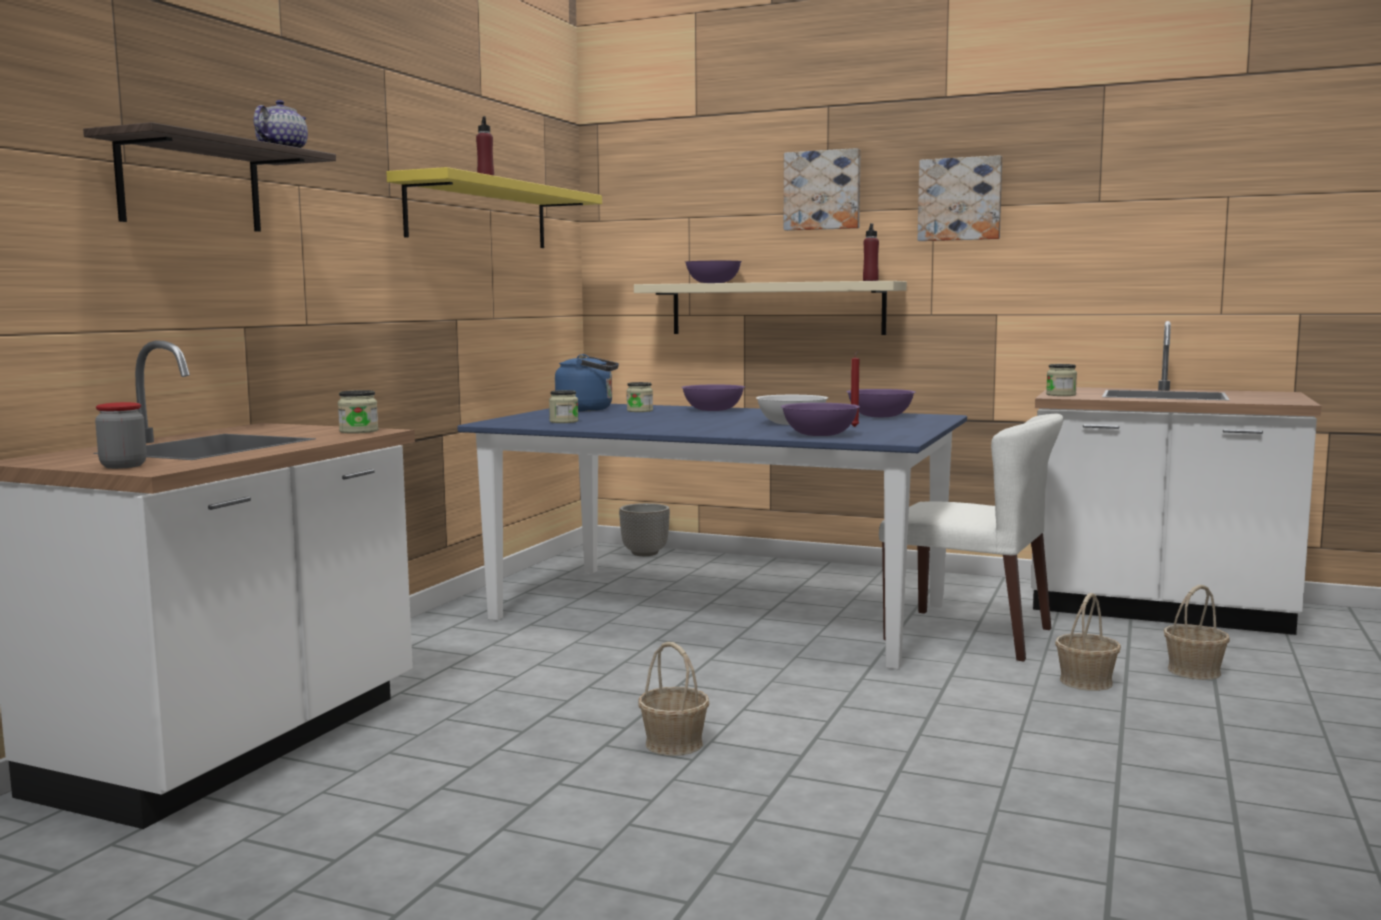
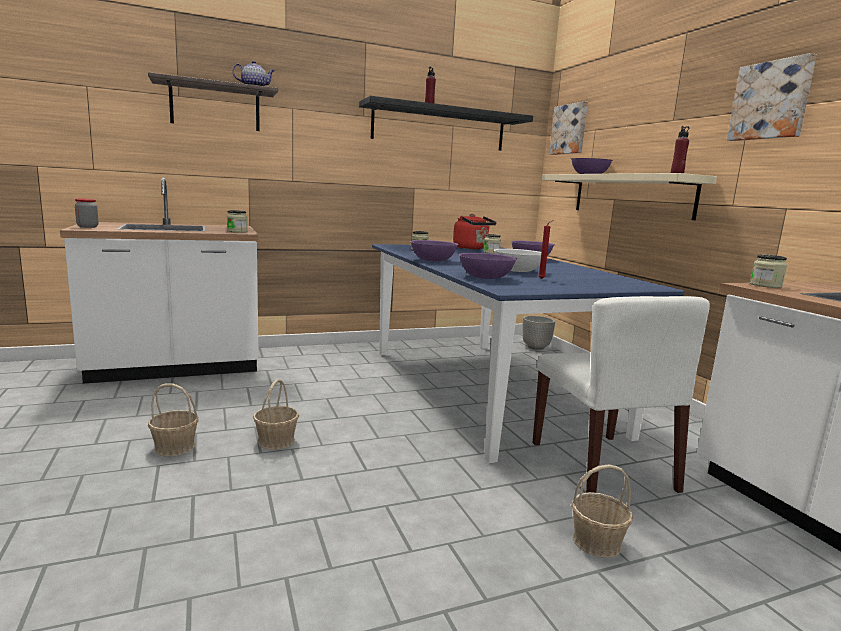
camera: 45 degrees right, 5 degrees up
yellow shelf [386,167,602,248] -> black shelf [359,96,533,151]
blue kettle [555,354,619,411] -> red kettle [453,214,496,249]
picture [784,148,860,231] -> picture moved to [549,101,588,155]
purple bowl [846,389,915,417] -> purple bowl moved to [410,240,459,261]
basket [1164,585,1230,680] -> basket moved to [148,383,199,456]

